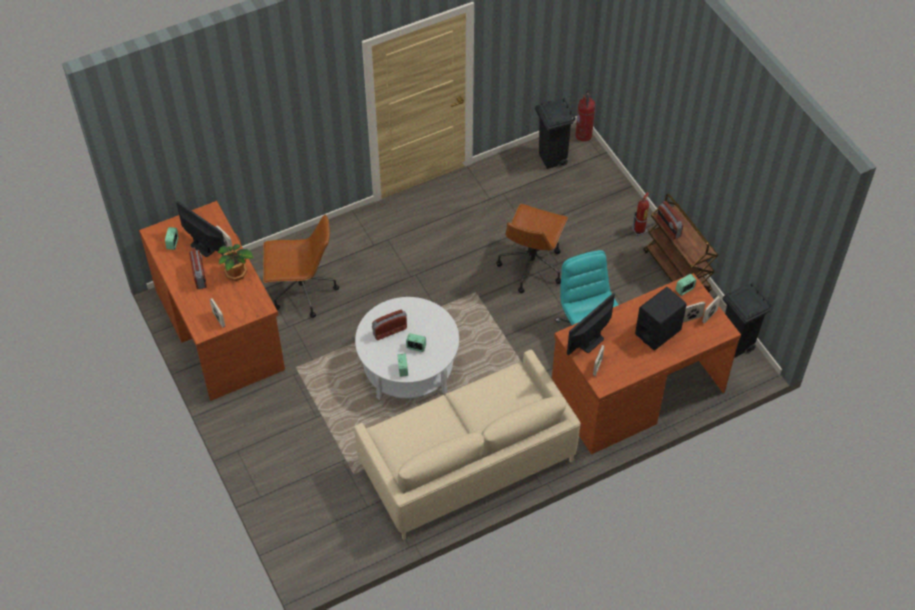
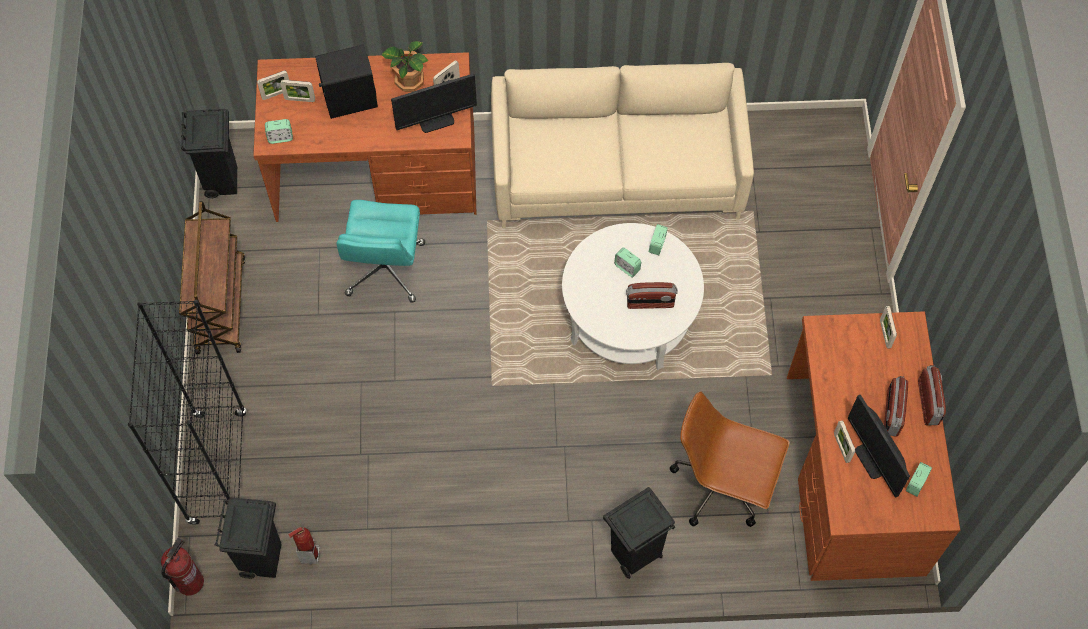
camera: 155 degrees left, 10 degrees up
potted plant [217,244,254,281] -> potted plant moved to [382,41,429,92]
brown office chair [496,204,568,293] -> none
fire extinguisher [632,192,649,236] -> fire extinguisher moved to [288,527,320,564]
radio [657,201,683,239] -> radio moved to [918,365,946,426]
none -> black bookcase [128,300,247,525]
none -> black trash can [603,487,675,579]

